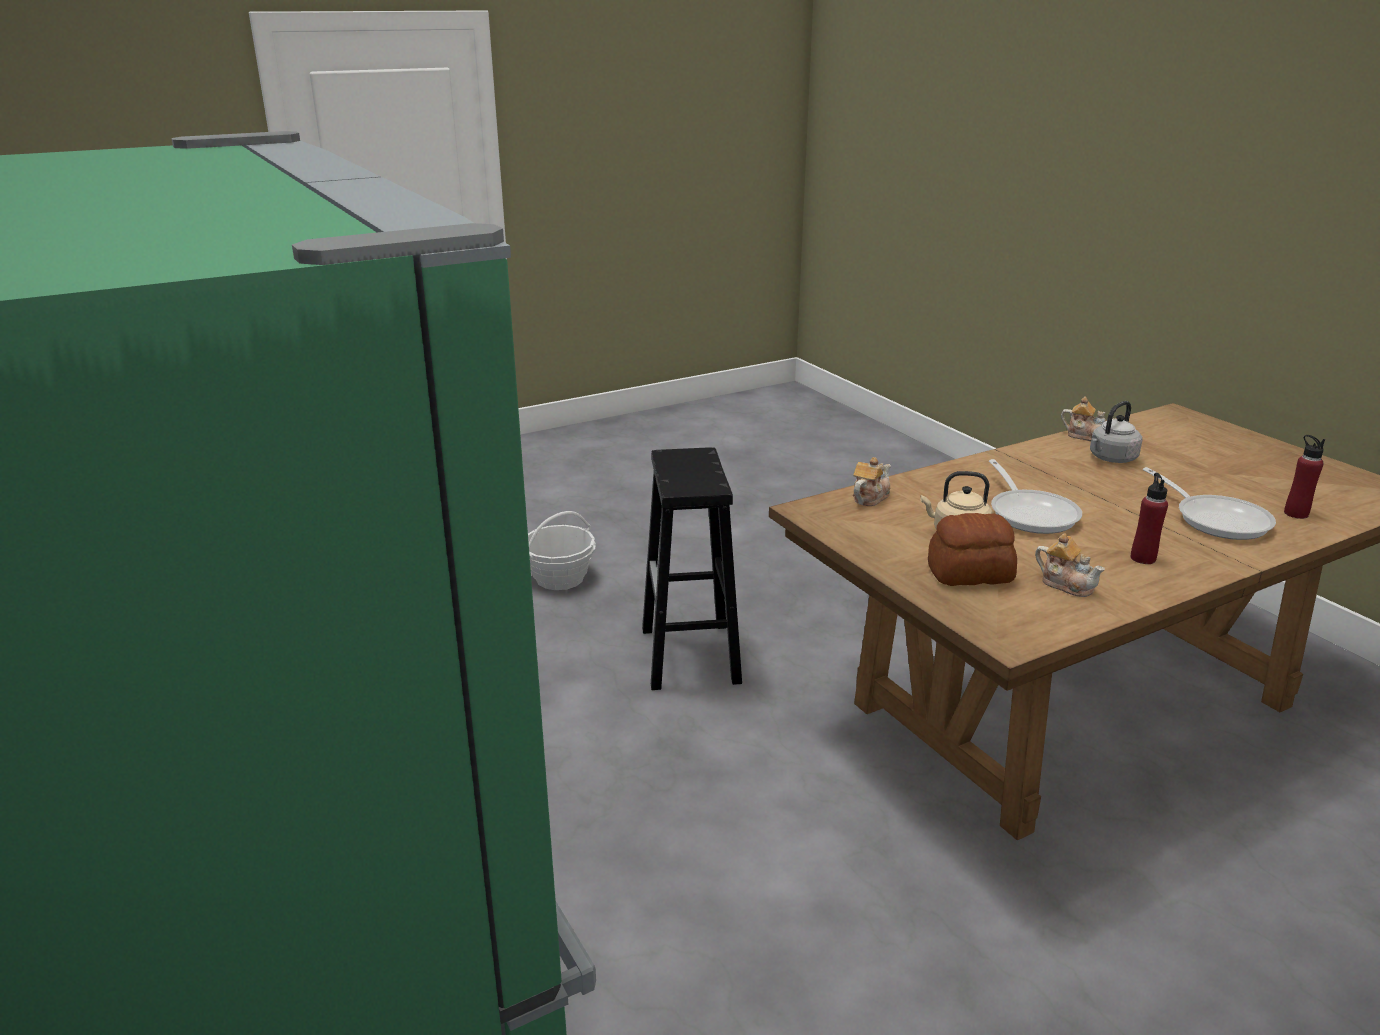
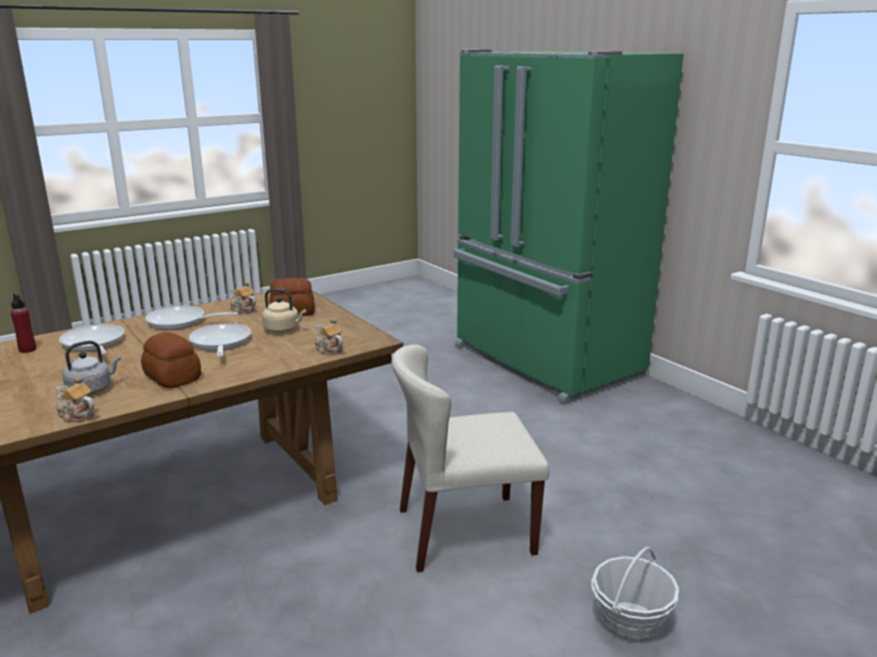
camera: 175 degrees right, 5 degrees down
black stool [642,447,742,690] -> beige chair [391,345,550,572]
teapot [853,457,891,506] -> teapot turned 105 degrees clockwise [314,317,343,355]
red bottle [1131,473,1168,564] -> frying pan [145,306,239,330]
none -> bread [141,332,201,388]

